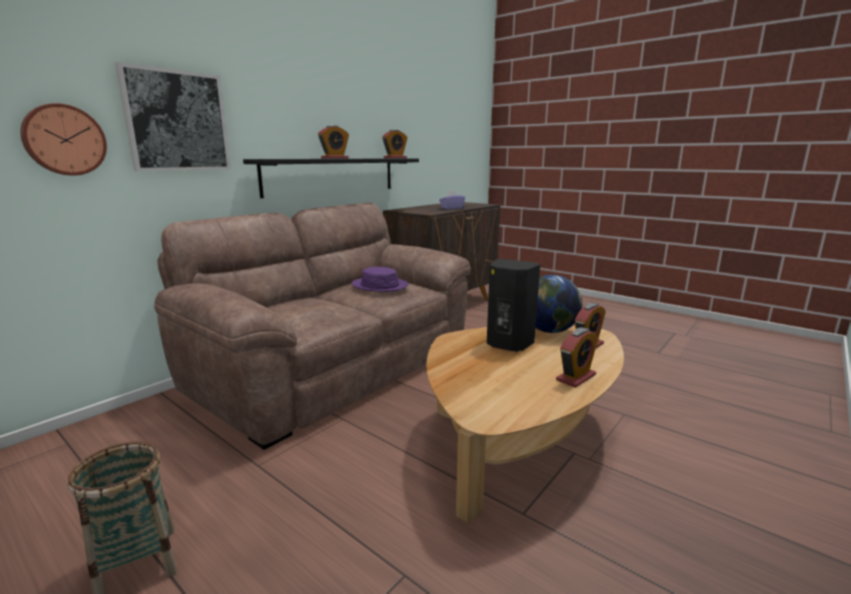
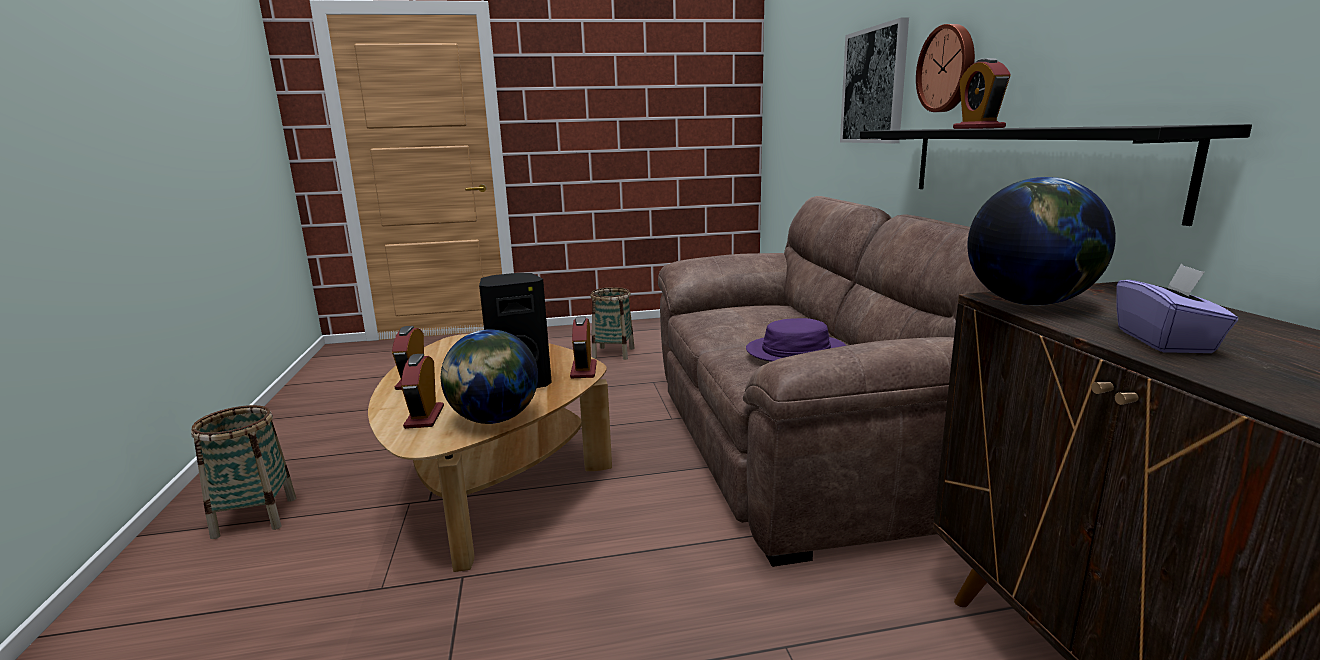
camera: 130 degrees right, 0 degrees up
wall clock [20,103,107,176] -> wall clock moved to [916,24,975,112]
alarm clock [382,129,408,158] -> alarm clock moved to [570,316,597,379]
none -> basket [191,405,296,539]
none -> globe [967,177,1116,306]

